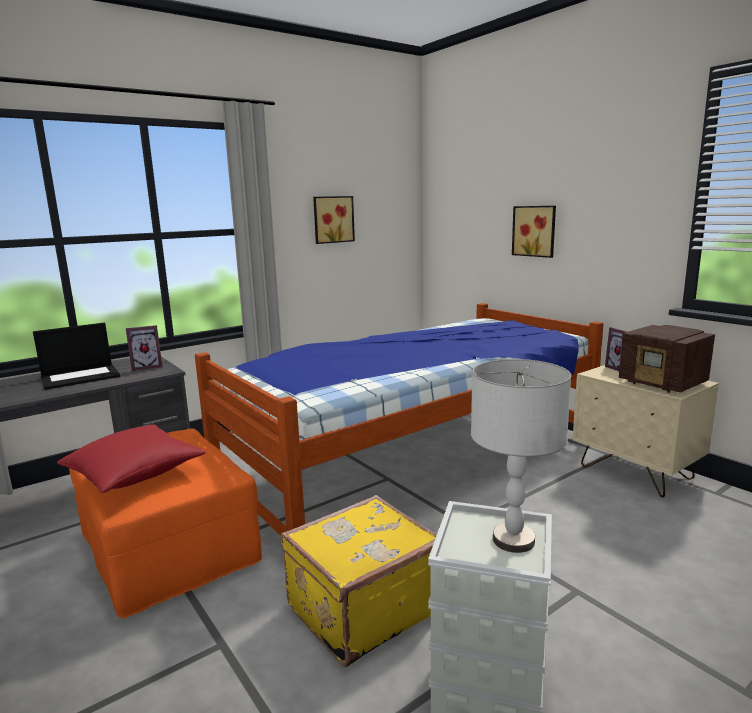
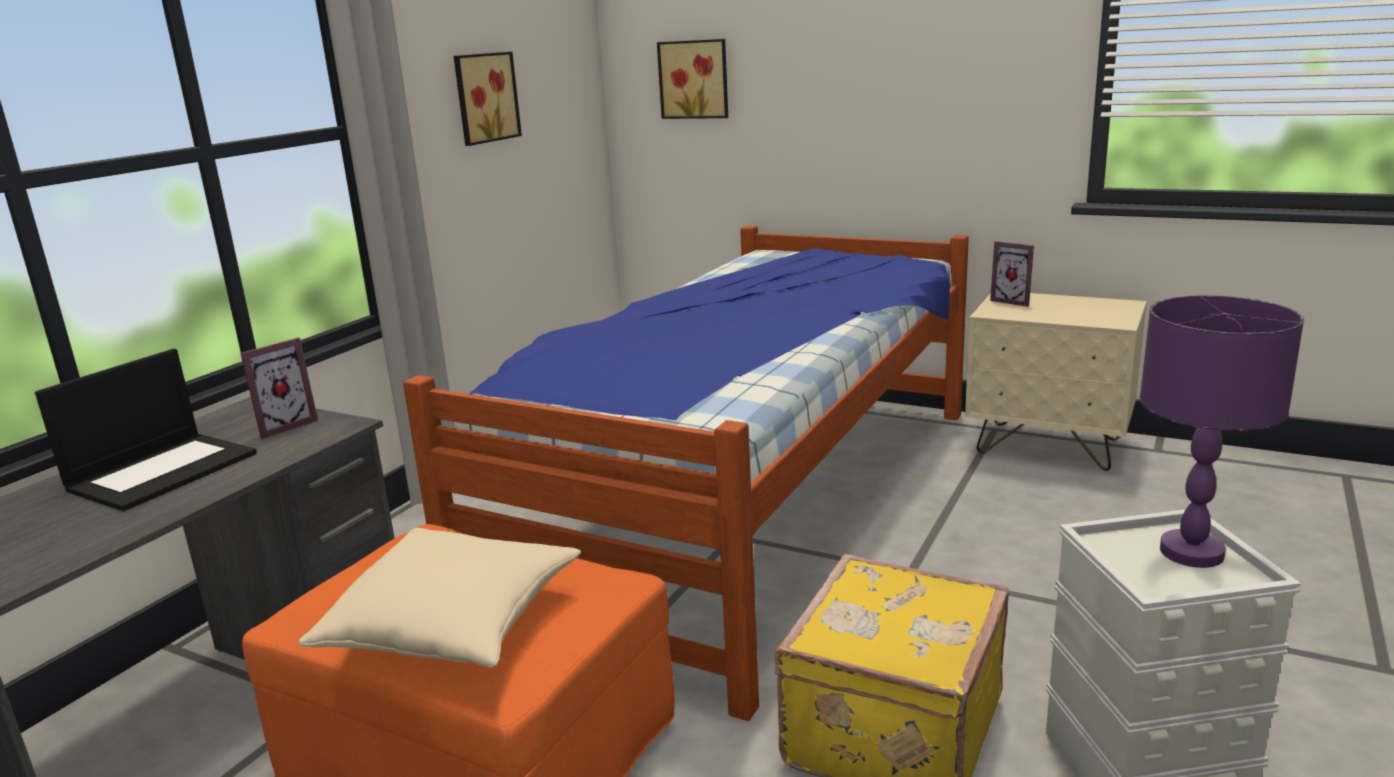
camera: 25 degrees left, 5 degrees up
red pillow [57,424,206,493] -> beige pillow [298,528,581,667]
grey table lamp [471,359,571,553] -> purple table lamp [1140,295,1304,568]
picture [512,206,556,258] -> picture moved to [657,39,728,119]
radio [619,325,715,393] -> none

